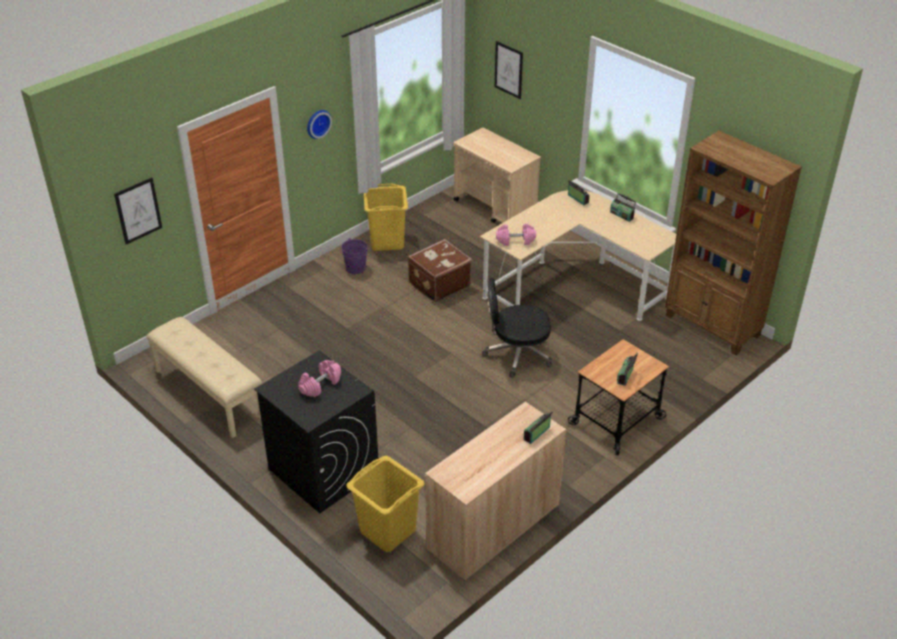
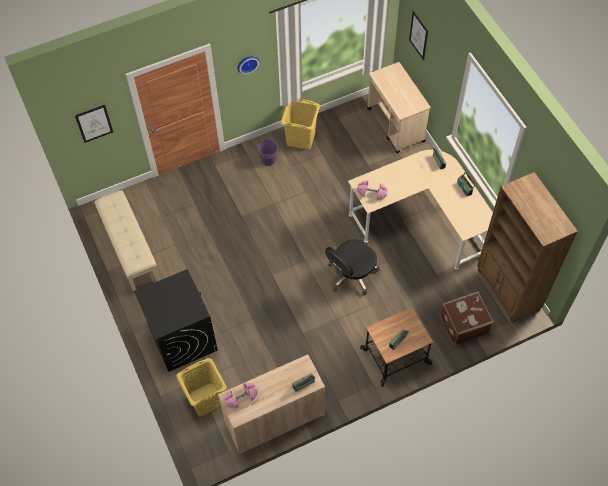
camera: 20 degrees right, 20 degrees up
pink dumbbell [298,360,341,397] -> pink dumbbell moved to [224,382,258,409]
brown suitcase [407,239,472,302] -> brown suitcase moved to [440,291,494,345]
black office chair [482,278,552,378] -> black office chair turned 60 degrees counterclockwise [325,239,380,295]

